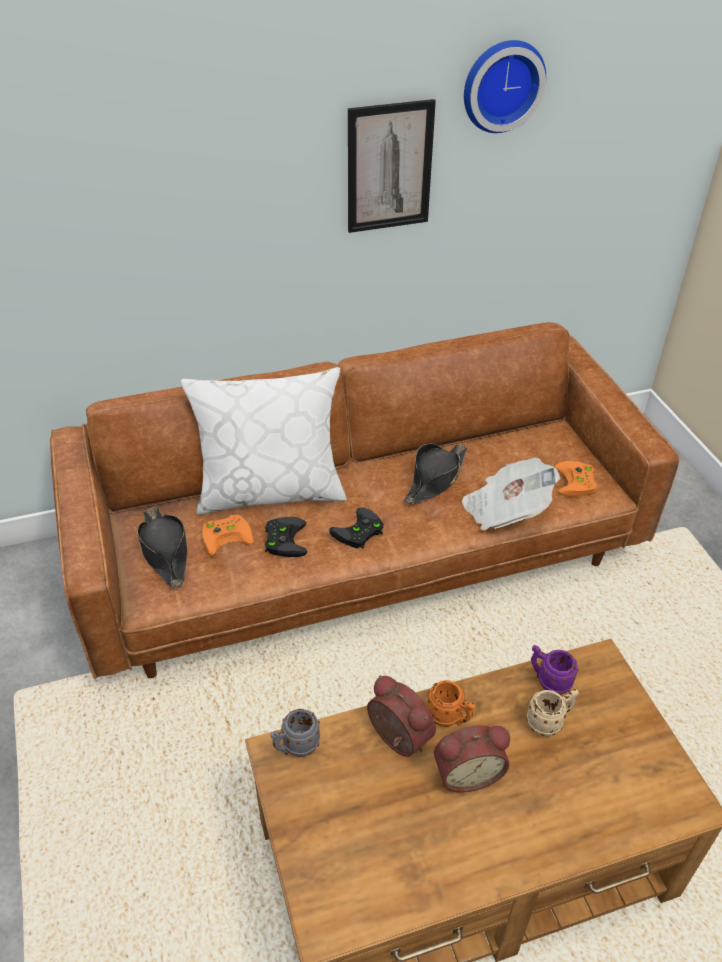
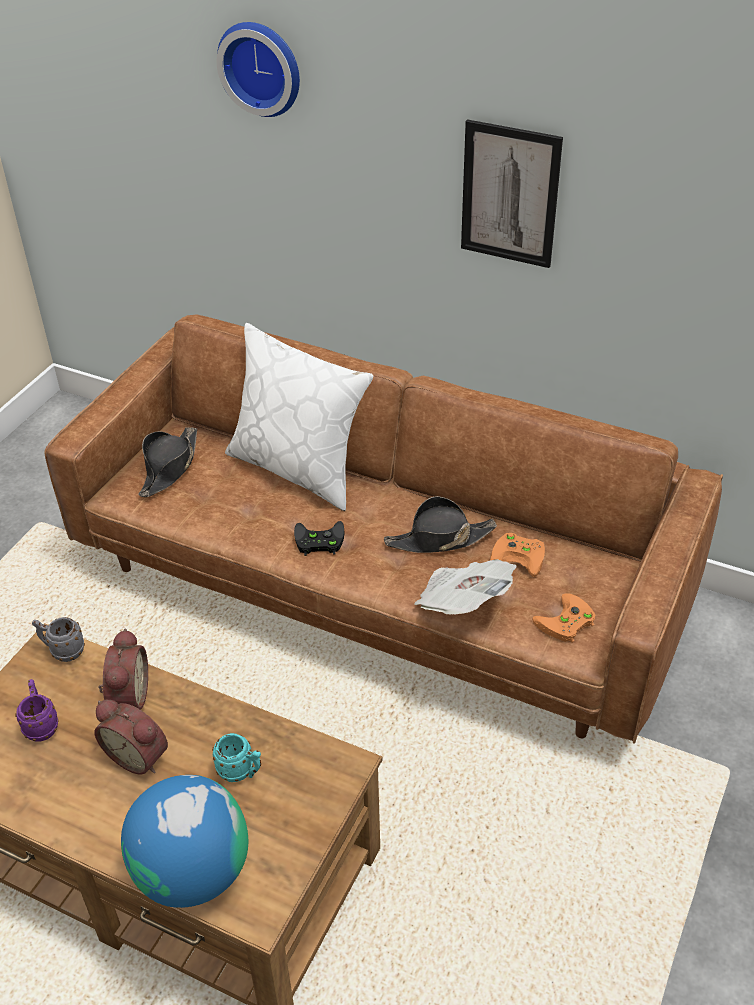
camera: 45 degrees right, 0 degrees up
orange game controller [202,515,254,556] -> orange game controller moved to [490,533,545,577]
black game controller [265,517,307,557] -> none
orange mug [427,680,476,727] -> none
wall clock [464,40,546,133] -> wall clock moved to [217,22,300,117]
beige mug [526,689,579,737] -> turquoise mug [212,733,261,782]
purple mug [531,645,579,695] -> purple mug moved to [15,679,58,742]
none -> globe [121,775,248,908]

